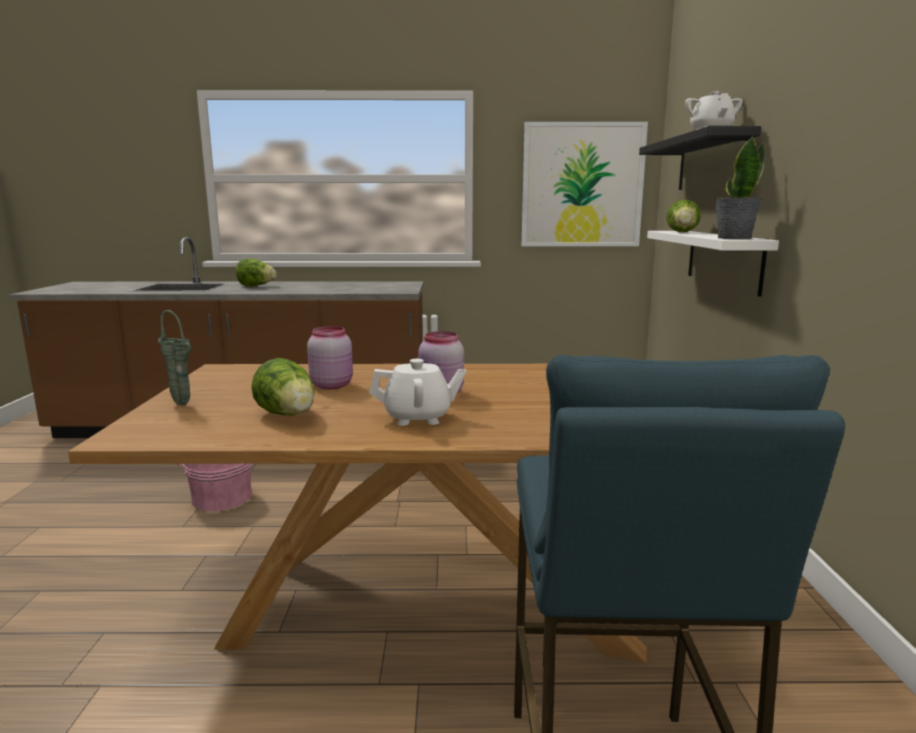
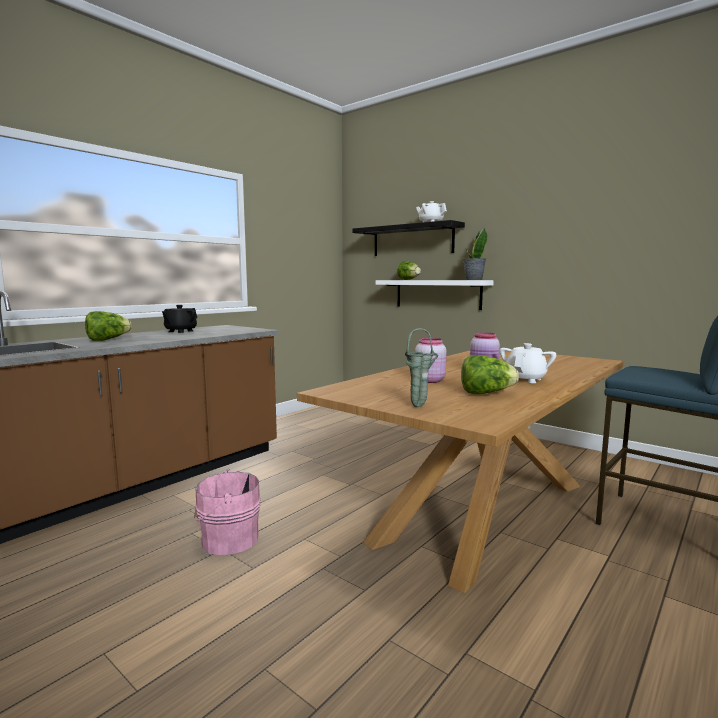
camera: 50 degrees left, 5 degrees down
picture [522,122,648,246] -> none
none -> black teapot [162,305,197,333]

